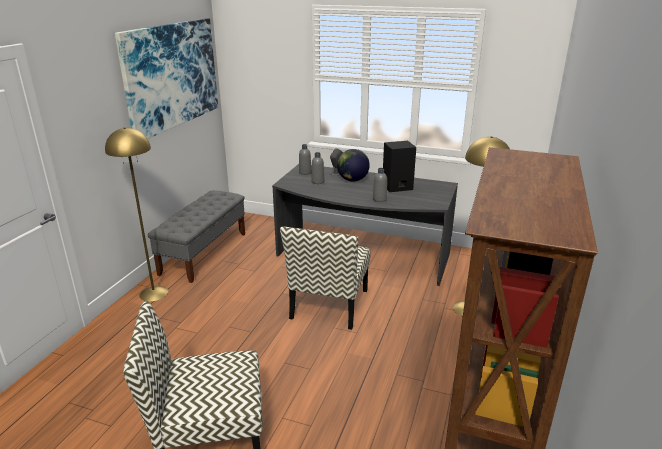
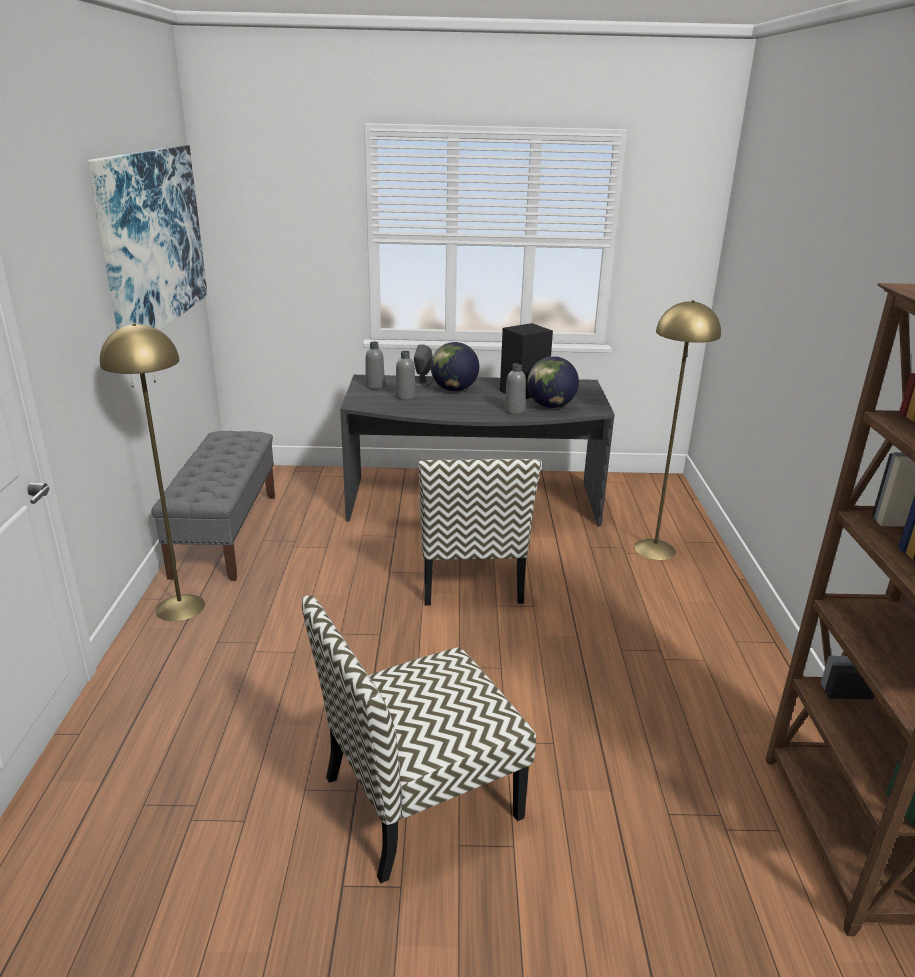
camera: 20 degrees left, 0 degrees up
none -> globe [527,356,579,408]

